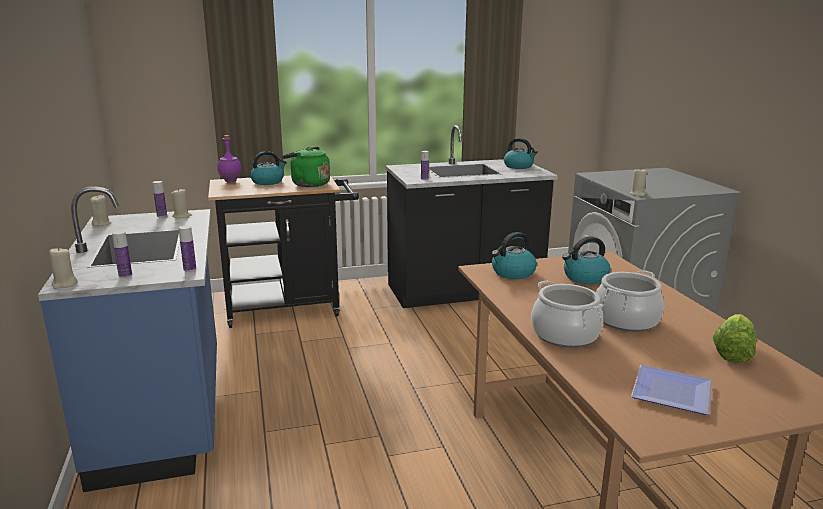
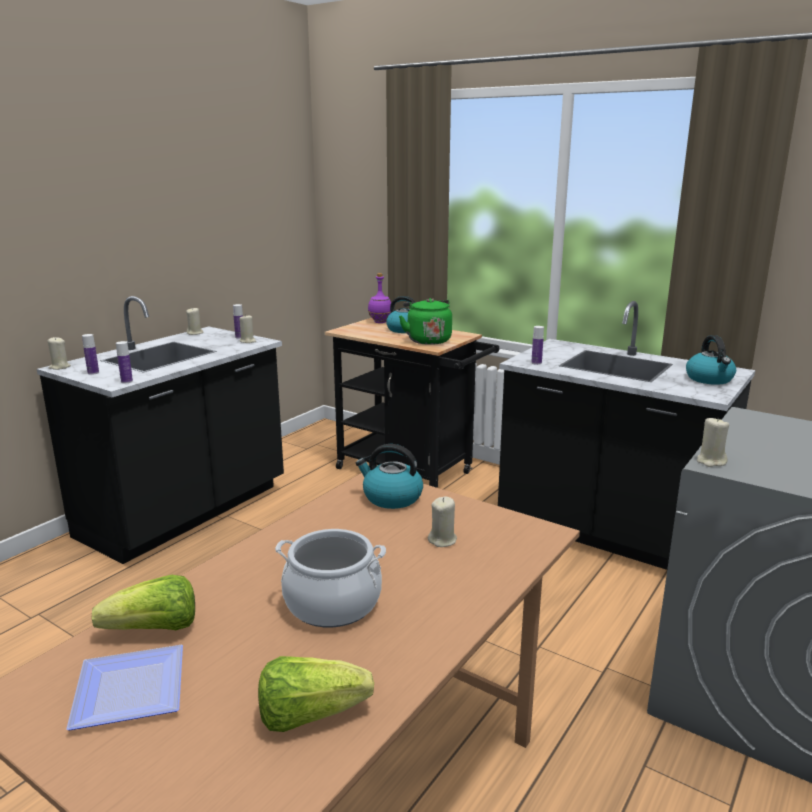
camera: 50 degrees right, 0 degrees up
blue counter [38,187,217,492] -> black counter [37,296,284,564]
cooking pot [531,281,603,347] -> none
kettle [562,236,610,284] -> beige candle [428,496,457,547]
none -> lettuce [92,575,195,630]

